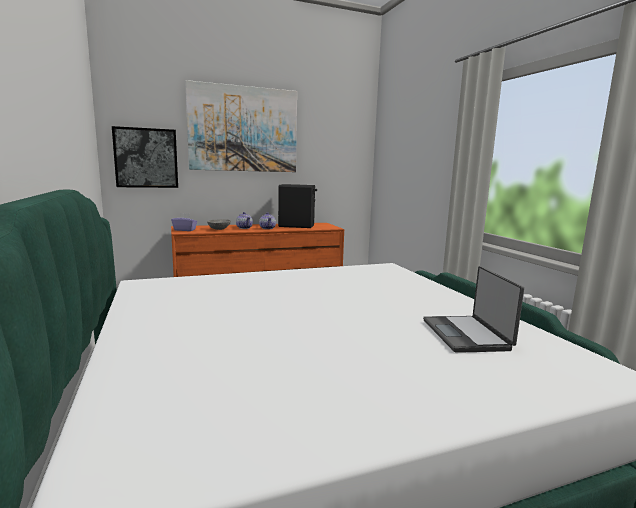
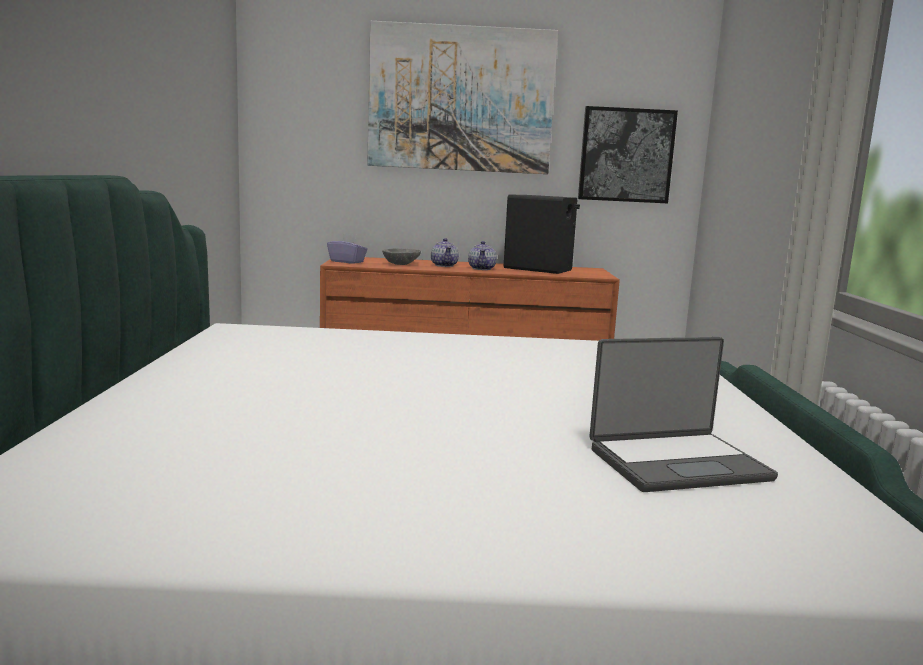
camera: 20 degrees right, 0 degrees up
picture [112,126,178,188] -> picture moved to [578,106,678,203]
laptop [423,266,524,353] -> laptop turned 120 degrees counterclockwise [589,337,778,492]

